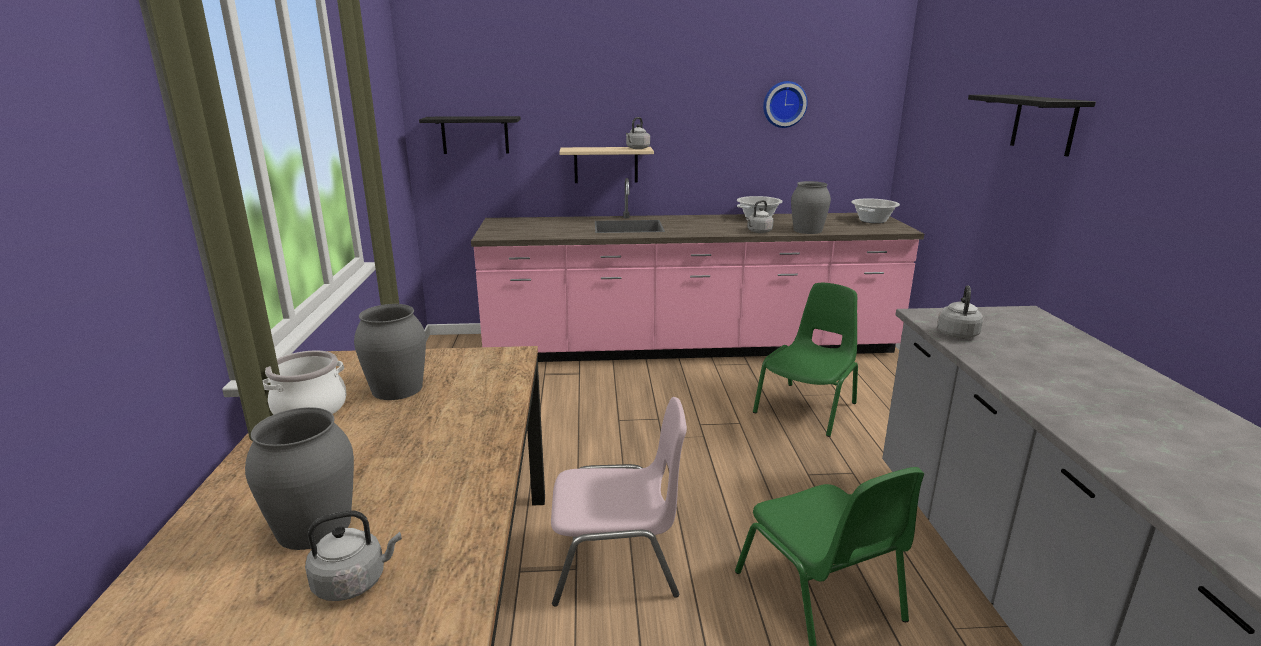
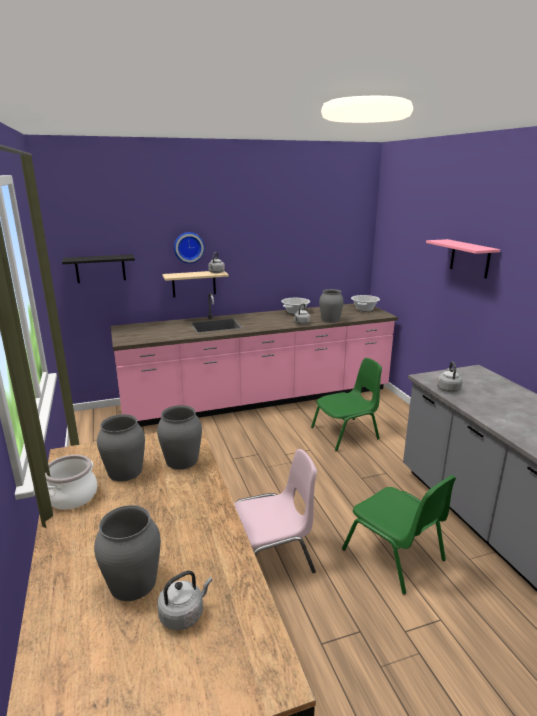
camera: 15 degrees left, 0 degrees up
green chair [753,283,858,437] -> green chair turned 45 degrees clockwise [311,358,382,451]
wall clock [763,81,808,128] -> wall clock moved to [174,232,205,263]
black shelf [968,95,1096,156] -> pink shelf [426,239,500,278]
none -> grey vase [157,405,202,469]

